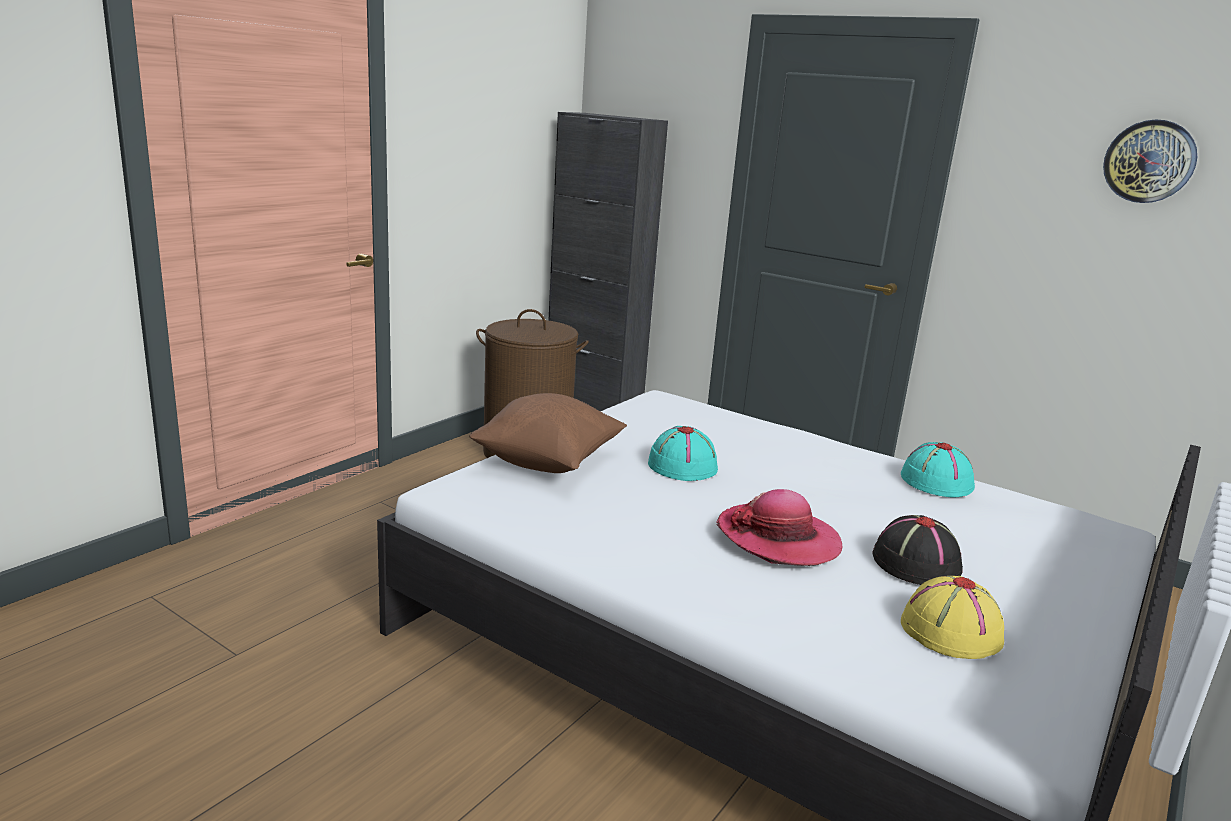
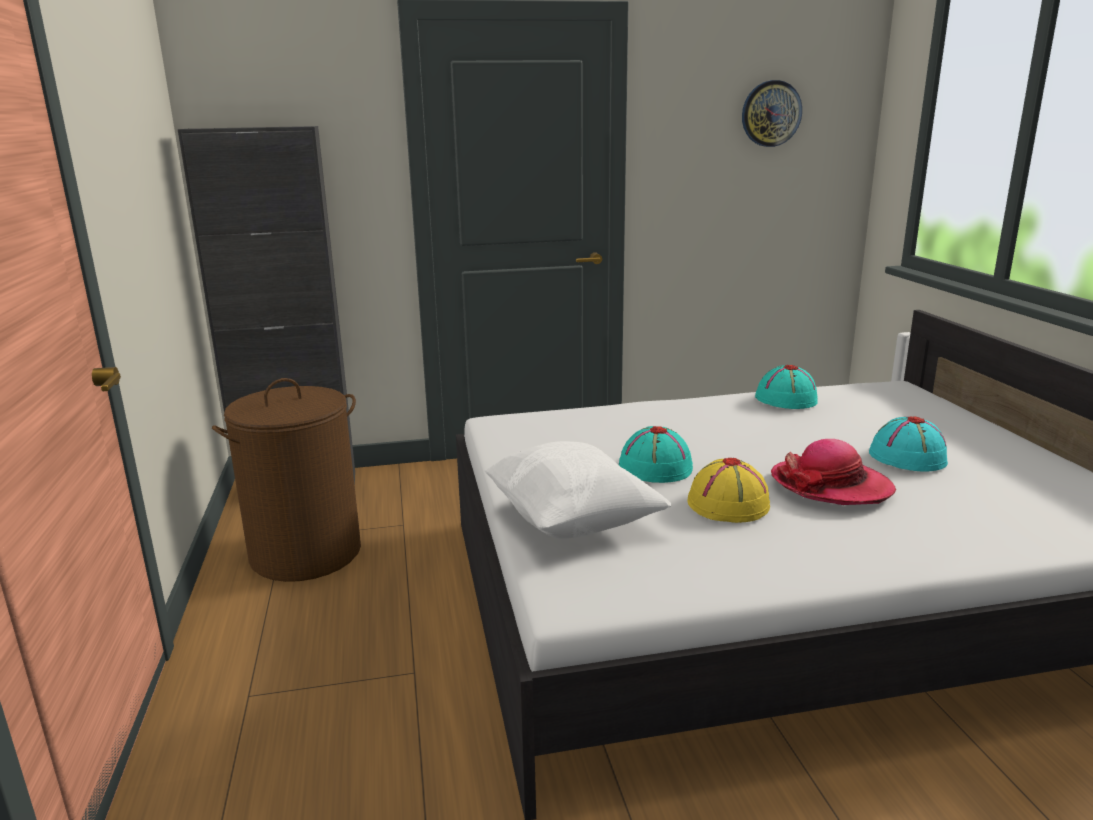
camera: 45 degrees left, 0 degrees up
brown pillow [469,393,627,473] -> white pillow [484,441,672,538]
black hat [872,515,963,585] -> turquoise hat [869,416,948,472]
yellow hat [901,576,1004,659] -> yellow hat moved to [687,458,770,523]

